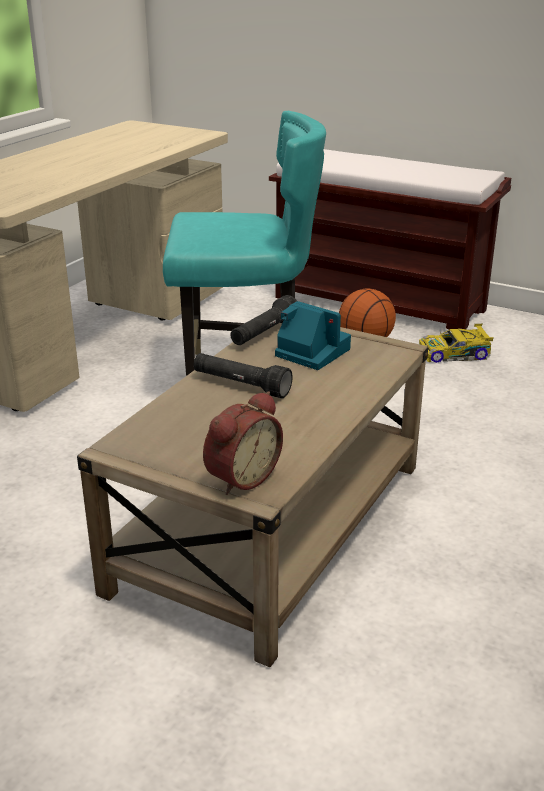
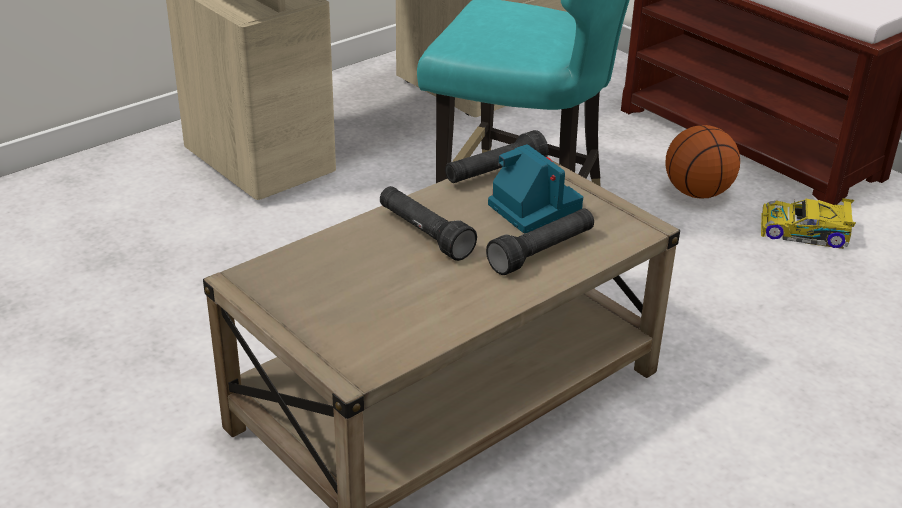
camera: 20 degrees right, 5 degrees up
alarm clock [203,391,283,495] -> none
none -> black flashlight [486,208,594,275]

